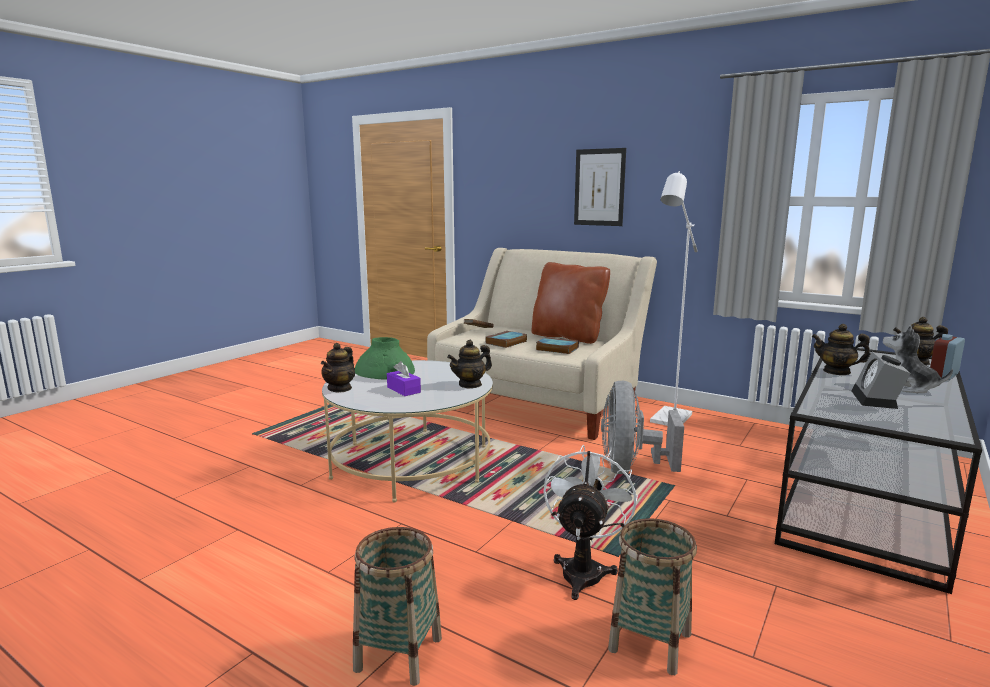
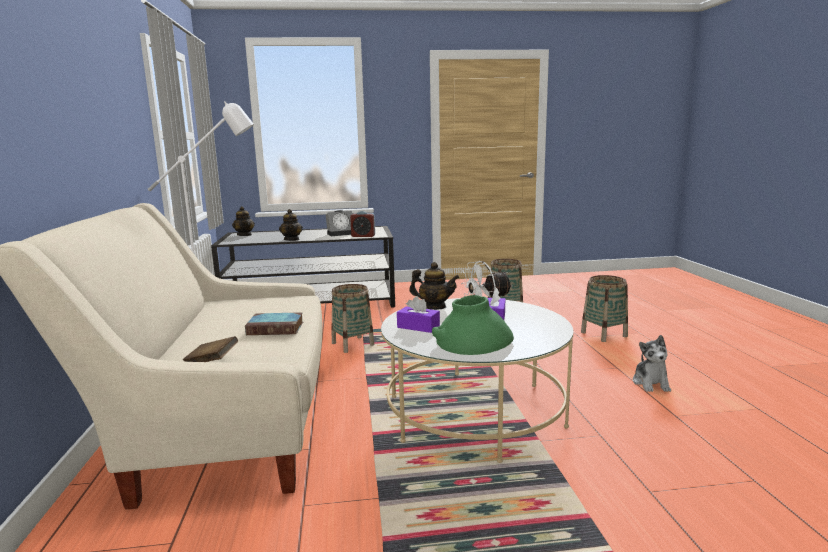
camera: 130 degrees left, 0 degrees up
teapot [321,343,355,392] -> none
brown pillow [531,262,610,344] -> none
book [536,337,579,354] -> none
picture [574,148,626,226] -> none
grey fan [601,381,684,474] -> basket [332,284,374,353]
plush toy [883,325,953,393] -> plush toy moved to [633,335,671,392]
alarm clock [930,334,965,380] -> alarm clock moved to [350,211,375,237]
none -> purple tissue box [397,296,440,333]

